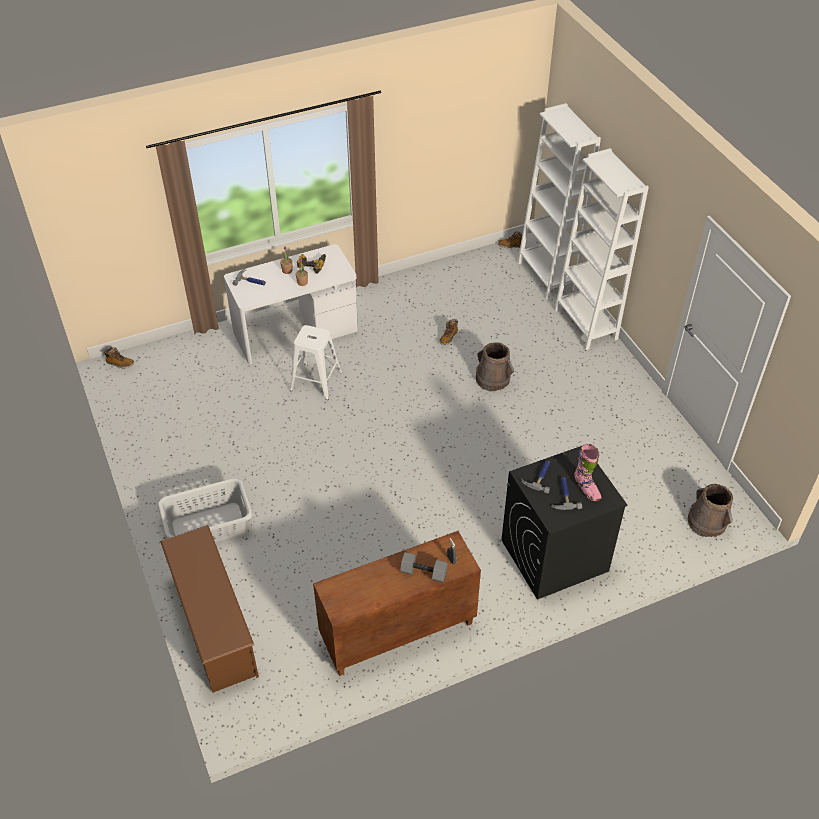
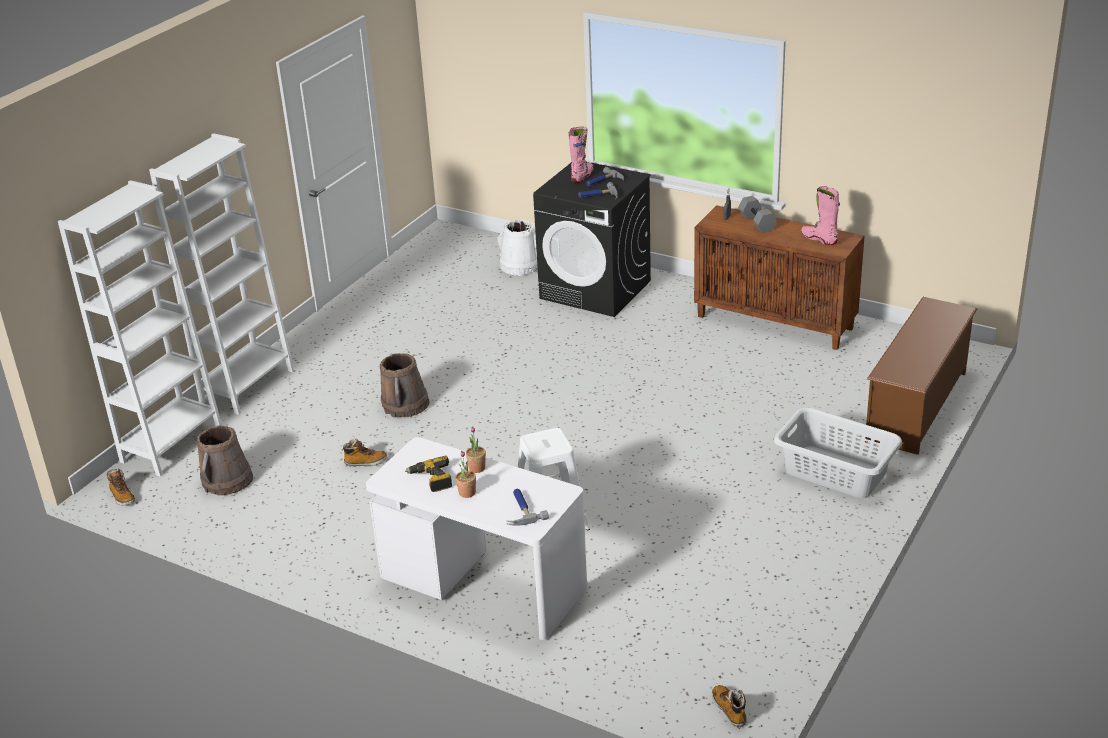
camera: 125 degrees left, 15 degrees down
brown bucket [687,484,733,537] -> brown bucket moved to [196,425,253,496]
none -> white bucket [497,219,538,276]
none -> pink boot [801,186,840,245]

